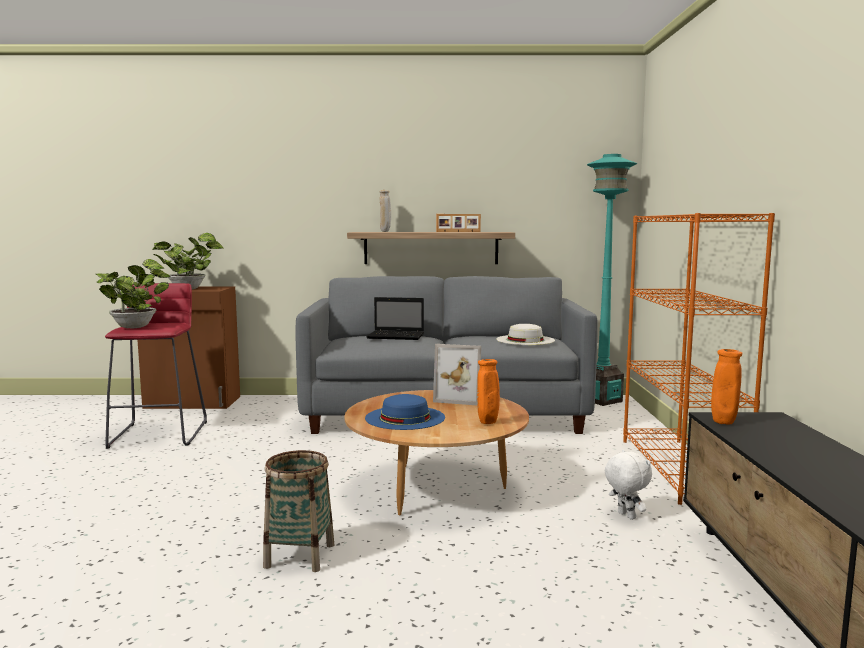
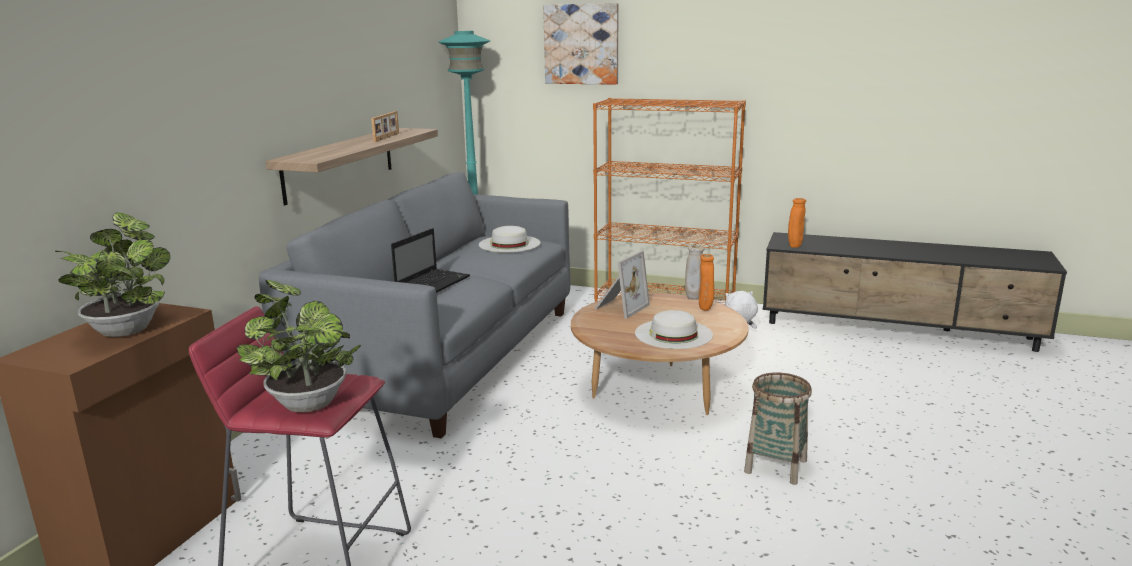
camera: 70 degrees left, 10 degrees up
blue hat [365,394,445,430] -> white hat [635,310,713,349]
beige vase [380,190,391,232] -> beige vase moved to [685,245,704,300]
none -> picture [543,3,618,85]

